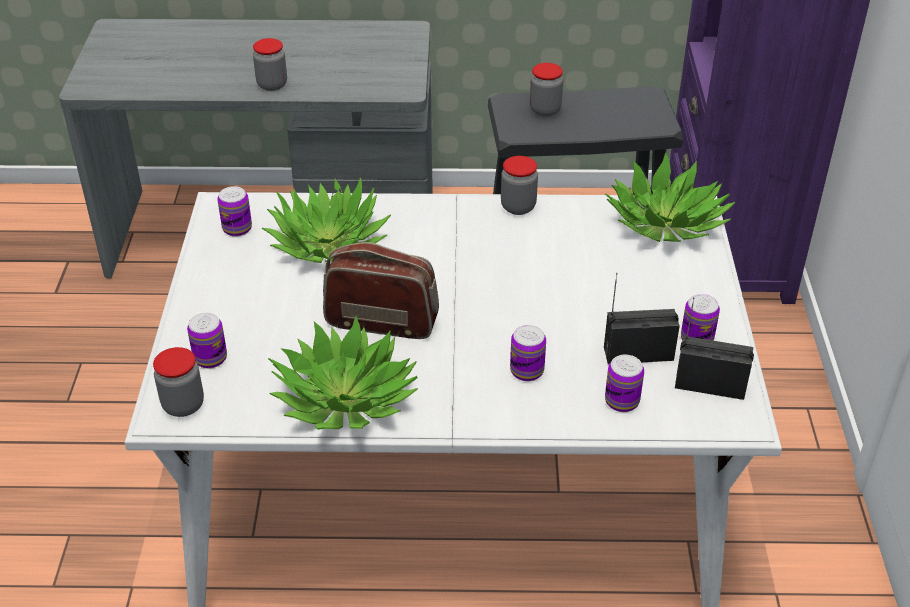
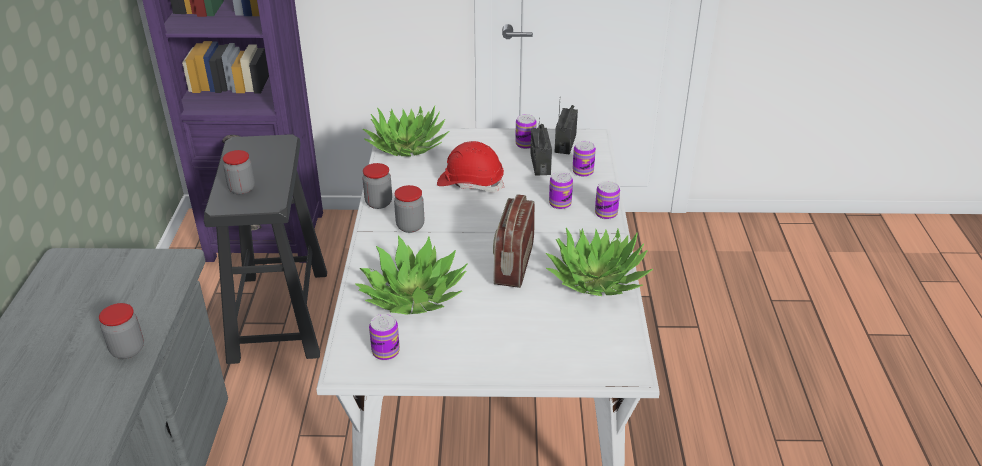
camera: 90 degrees left, 5 degrees down
jar [153,347,204,417] -> jar moved to [394,185,424,233]
can [187,313,227,369] -> can moved to [595,181,620,220]
none -> red hard hat [437,141,504,192]

